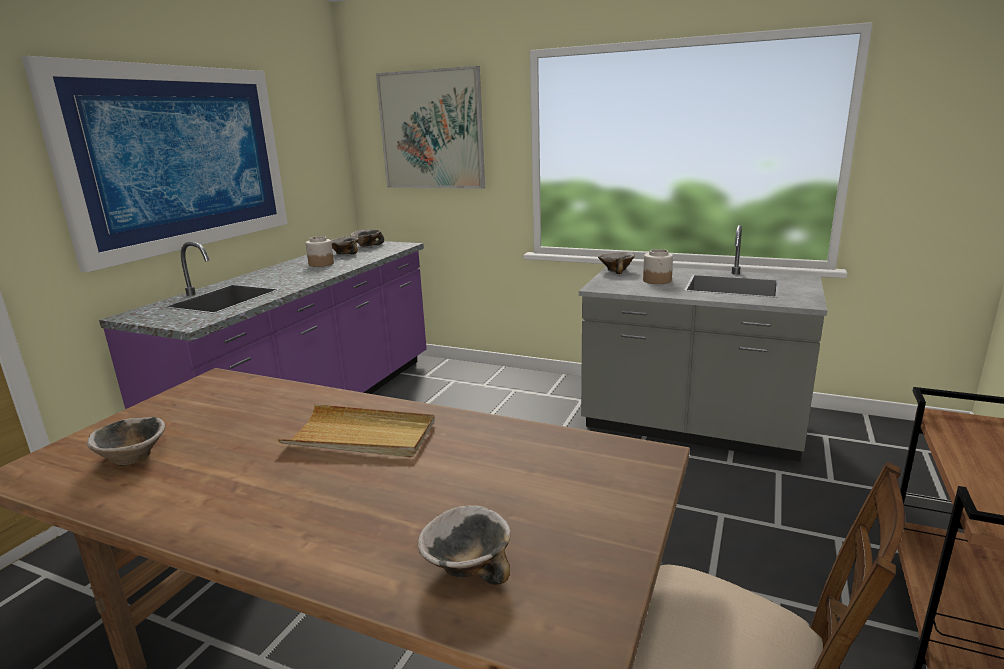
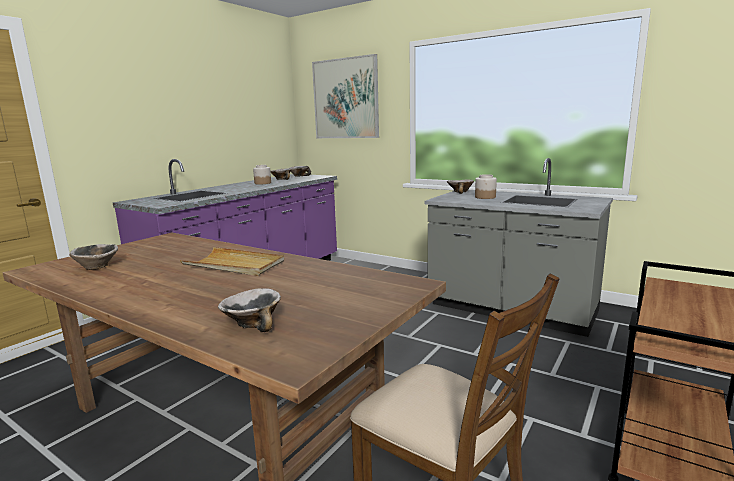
camera: 10 degrees right, 5 degrees down
picture [21,56,288,272] -> none

